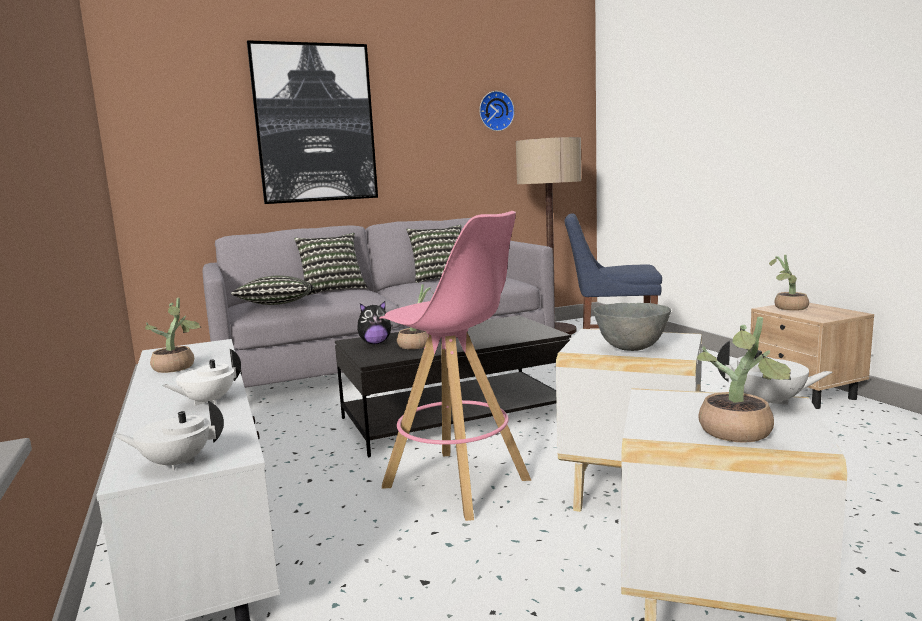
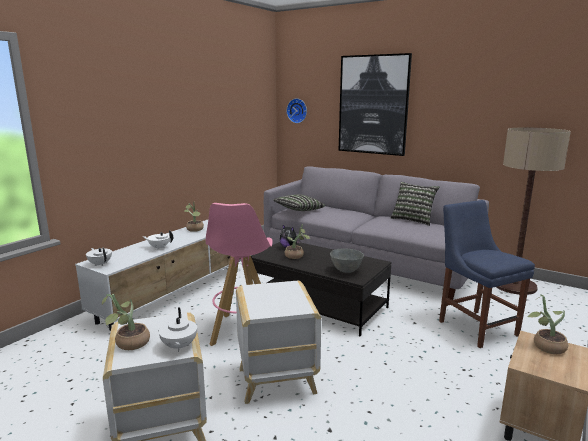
camera: 55 degrees right, 5 degrees up
pillow [294,233,368,296] -> none
wall clock [479,91,515,131] -> wall clock moved to [287,98,307,123]
grey bowl [593,303,671,351] -> grey bowl moved to [330,248,364,273]

